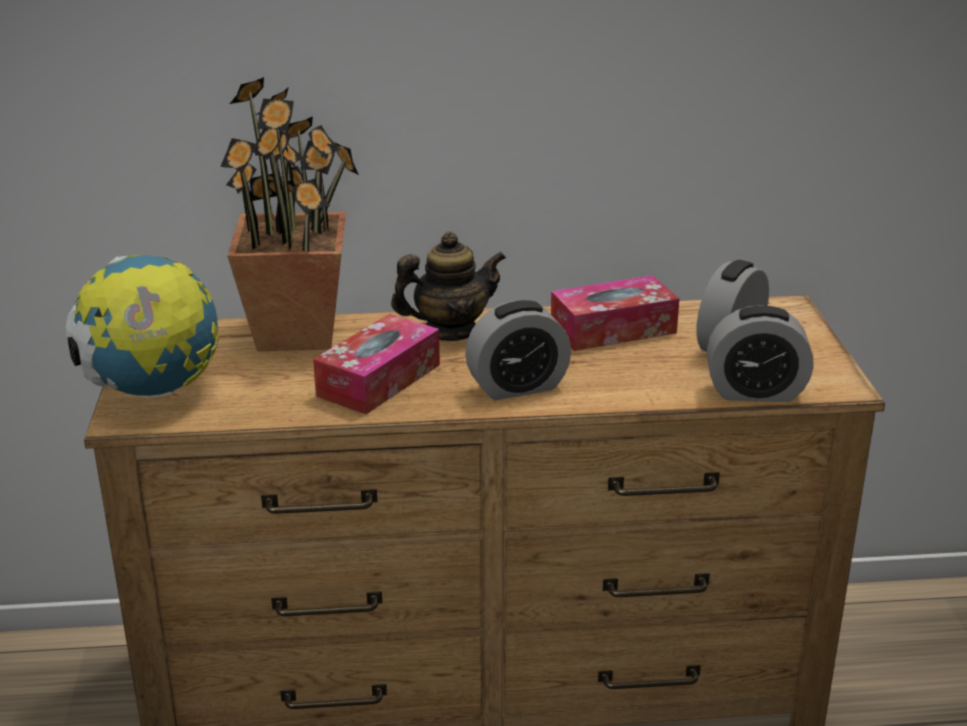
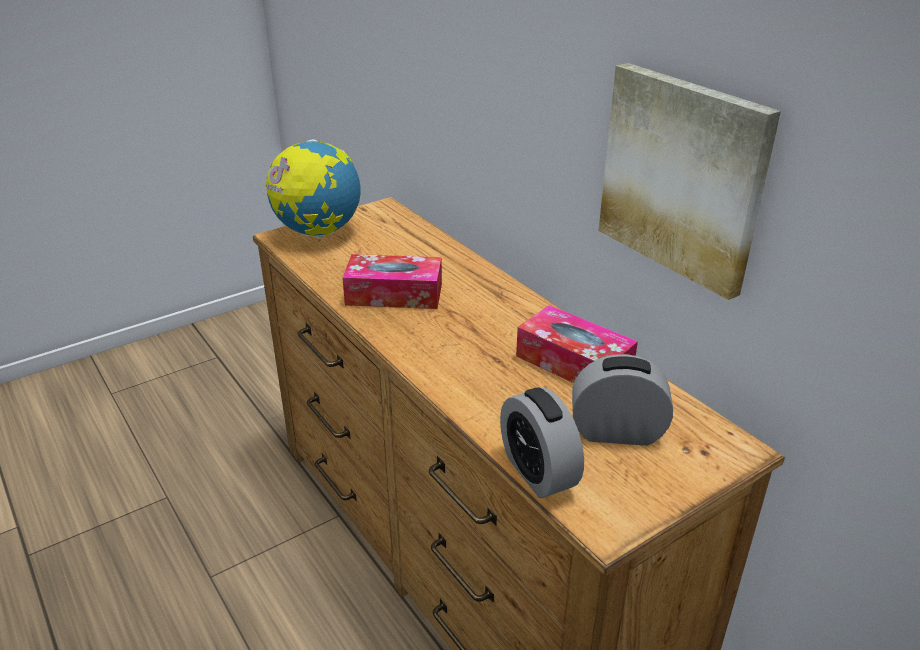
camera: 60 degrees right, 5 degrees up
potted plant [220,77,359,351] -> none
teapot [391,231,506,341] -> none
alarm clock [465,300,571,400] -> none
none -> picture [599,63,781,300]

